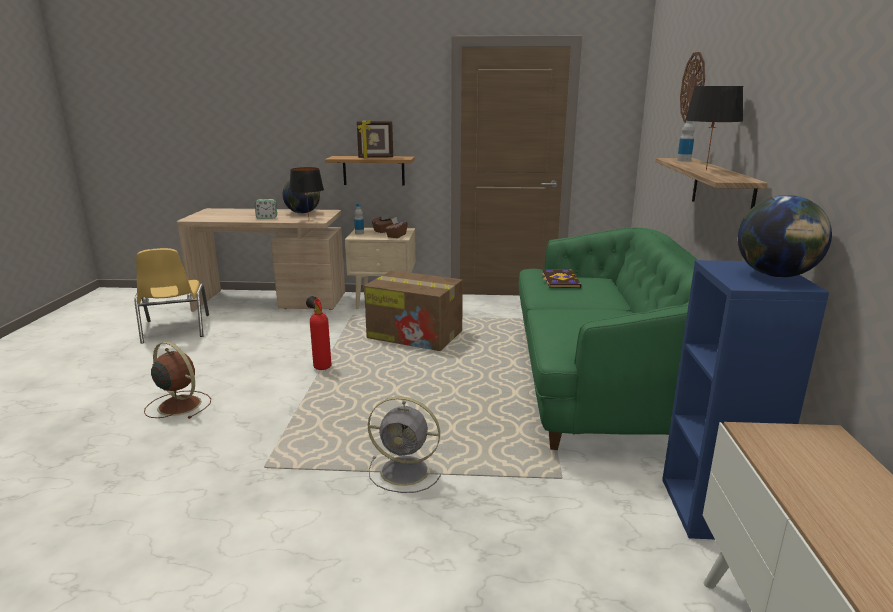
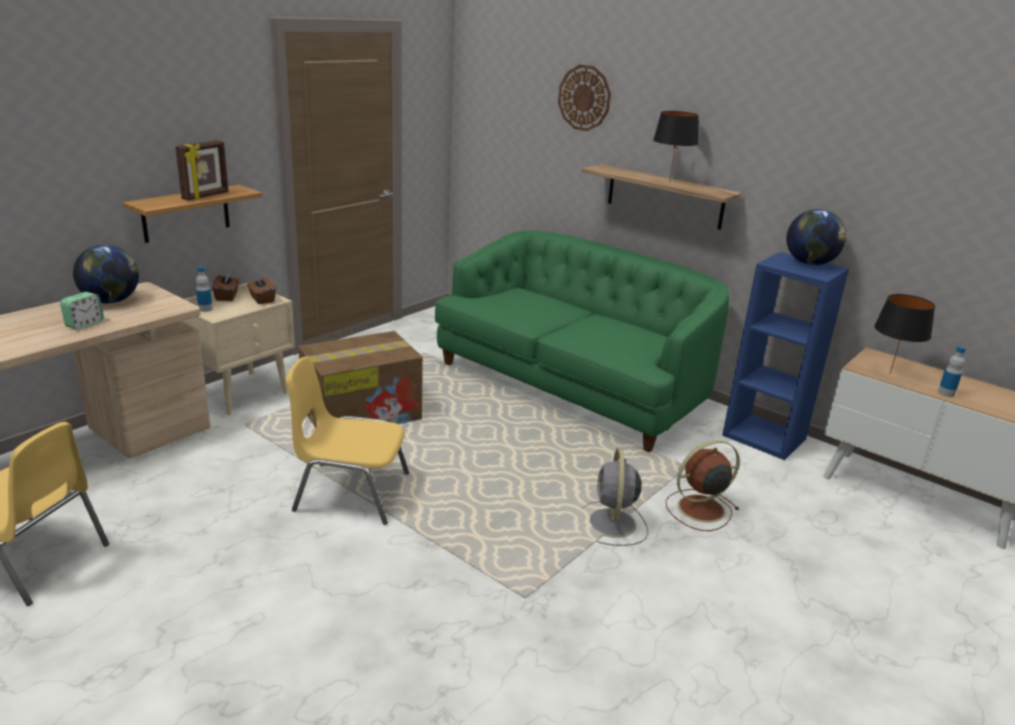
camera: 55 degrees left, 5 degrees up
brown fan [144,342,211,419] -> brown fan moved to [666,440,740,531]
black table lamp [289,167,324,216] -> black table lamp moved to [874,294,935,374]
fire extinguisher [306,296,332,370] -> yellow chair [286,356,409,525]
grey fan [368,396,441,493] -> grey fan turned 135 degrees clockwise [582,448,648,546]
book [540,269,582,288] -> none
bottle [677,121,695,162] -> bottle moved to [938,346,966,397]

